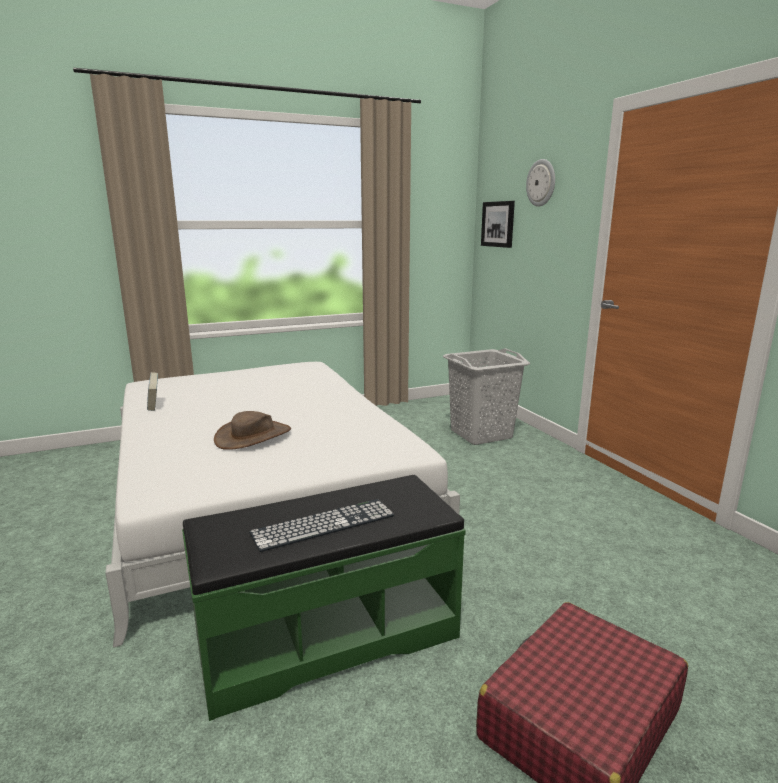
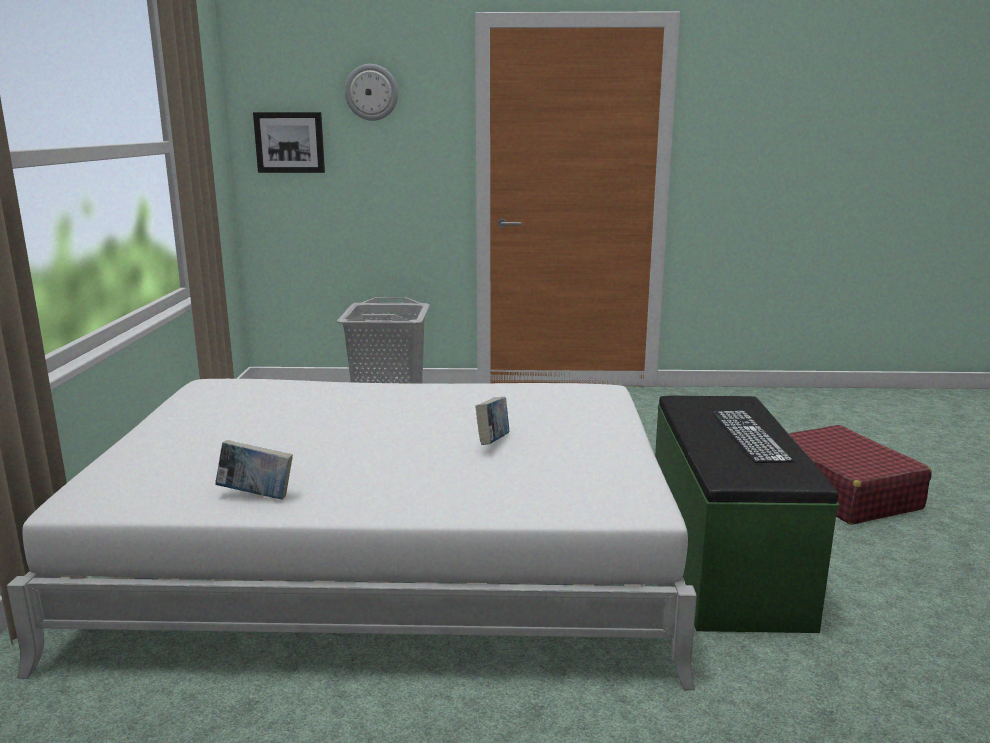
camera: 65 degrees left, 0 degrees up
brown hat [214,411,291,450] -> book [475,397,509,445]

